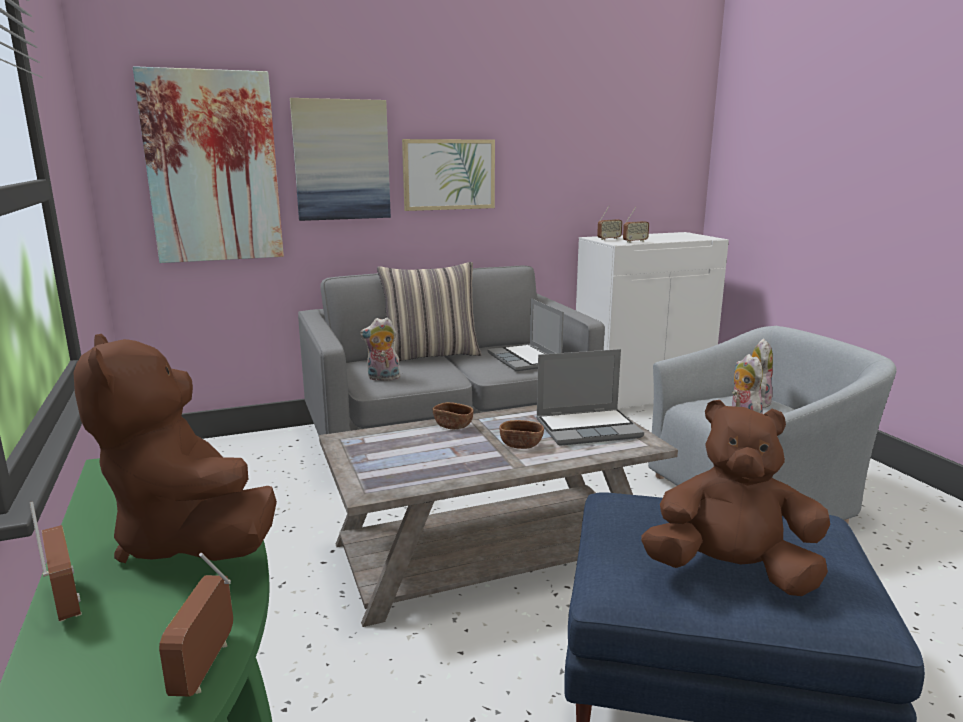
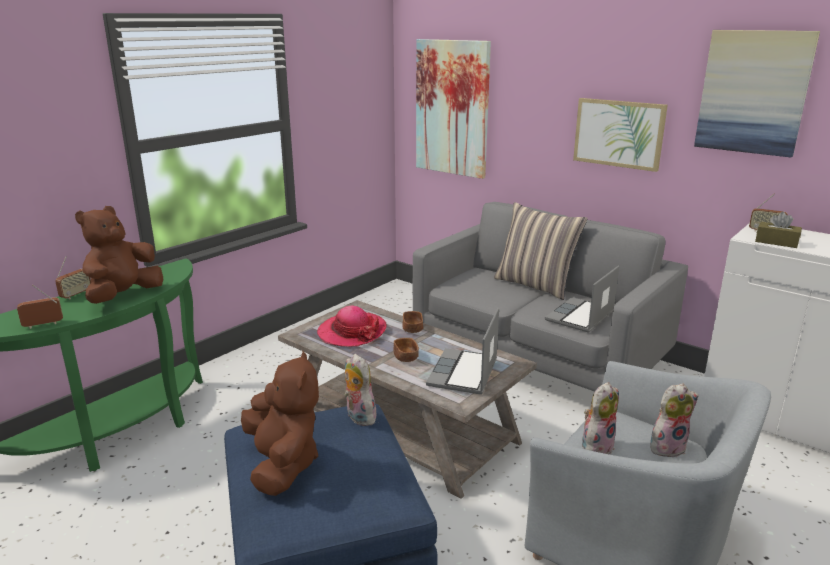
camera: 60 degrees right, 5 degrees up
picture [290,98,391,221] -> picture moved to [694,30,820,157]
plush toy [360,318,400,381] -> plush toy moved to [344,354,376,426]
laptop [536,349,644,446] -> laptop turned 60 degrees clockwise [426,308,499,395]
radio [623,207,649,243] -> brown tissue box [755,212,802,248]
none -> hat [317,306,387,347]

